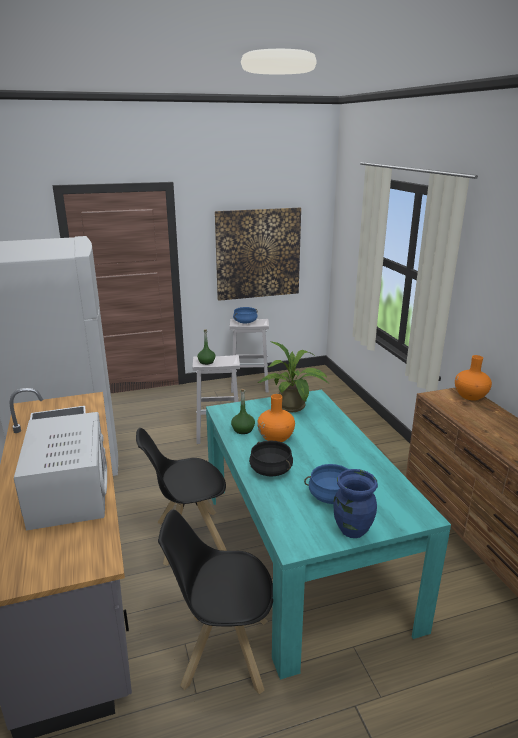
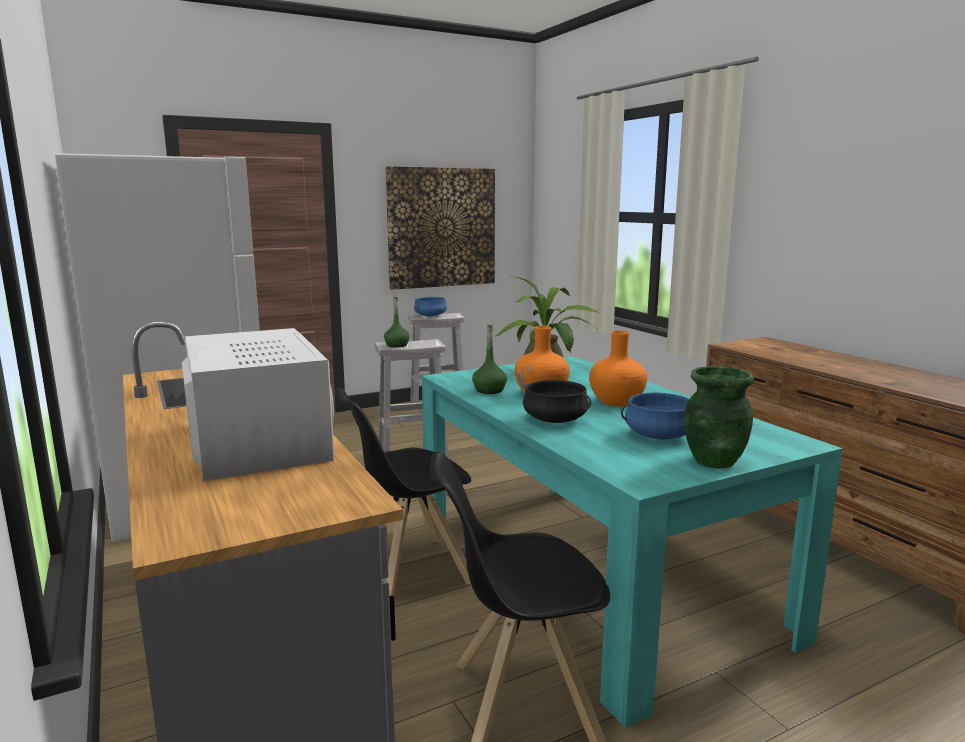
camera: 10 degrees left, 10 degrees down
blue vase [334,469,378,538] -> green vase [685,366,754,469]
orange vase [455,355,492,401] -> orange vase moved to [589,331,647,406]

